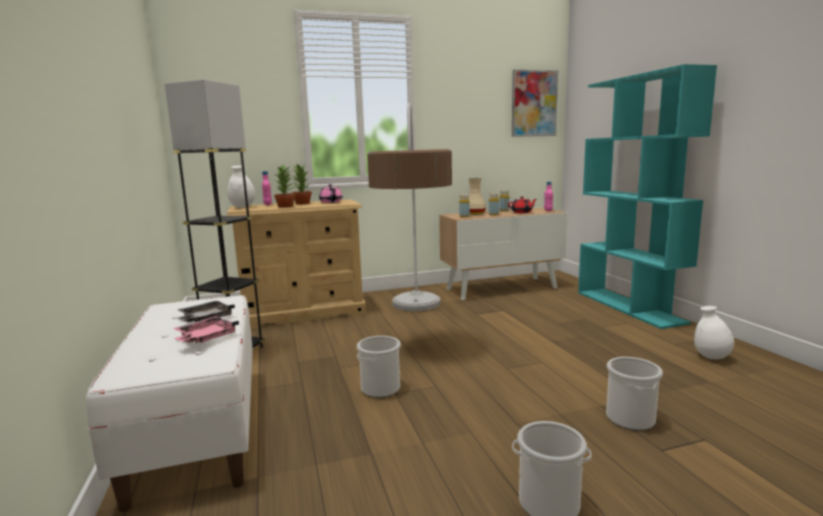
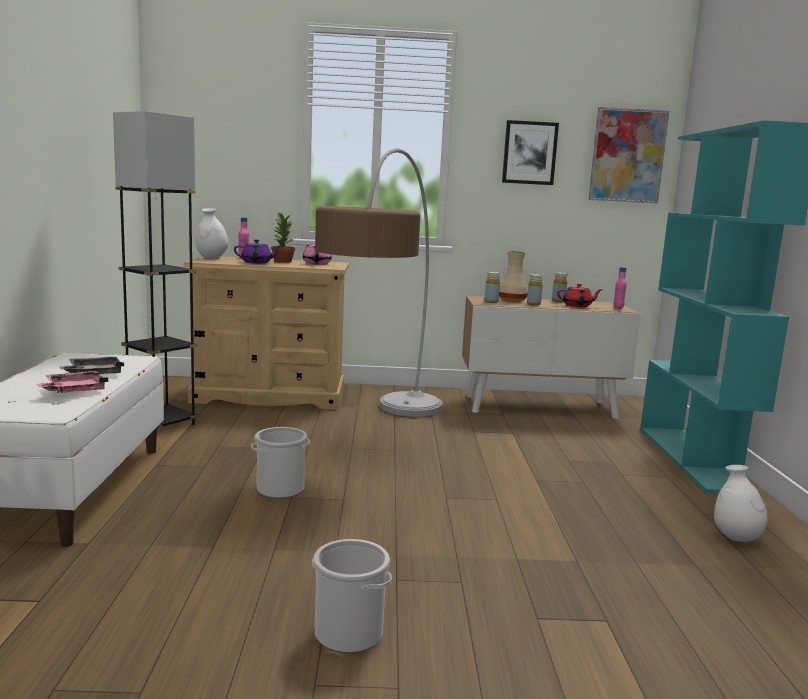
camera: 15 degrees right, 0 degrees up
potted plant [274,165,295,208] -> purple teapot [234,239,282,264]
bucket [606,357,663,430] -> none
none -> picture [502,120,559,185]

